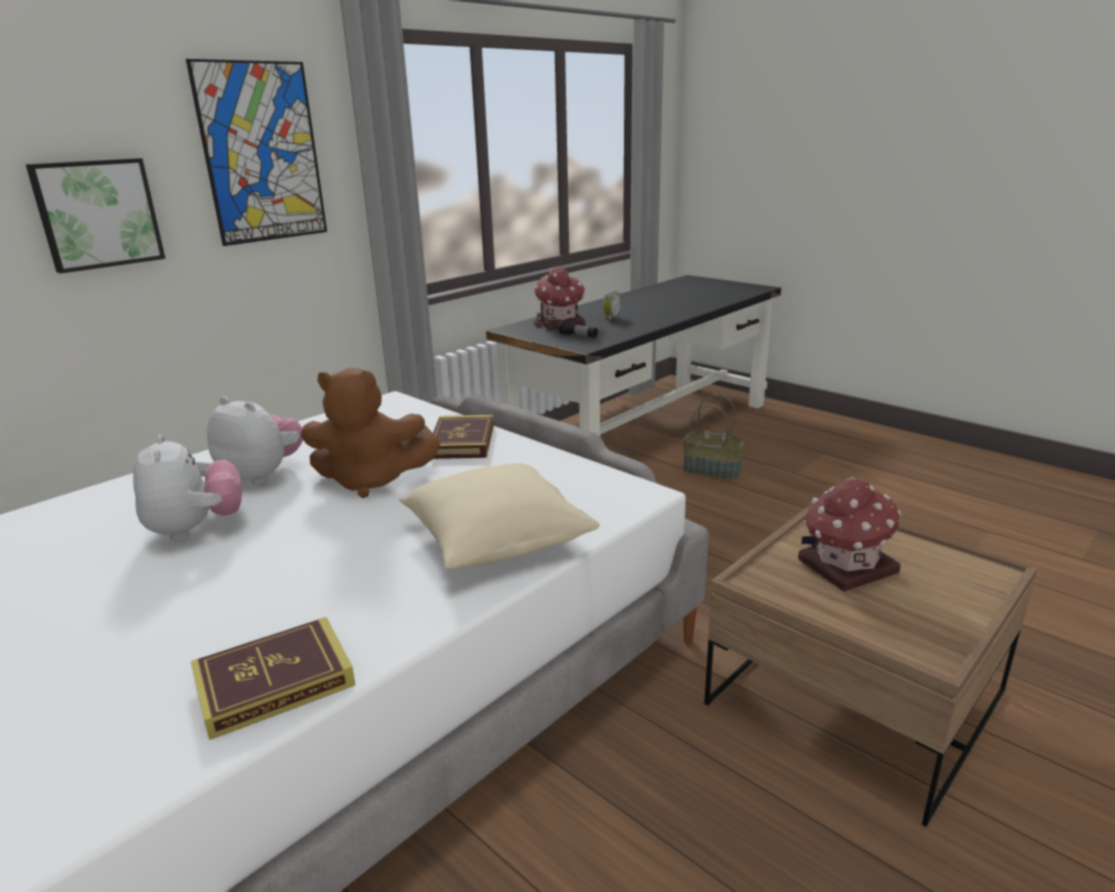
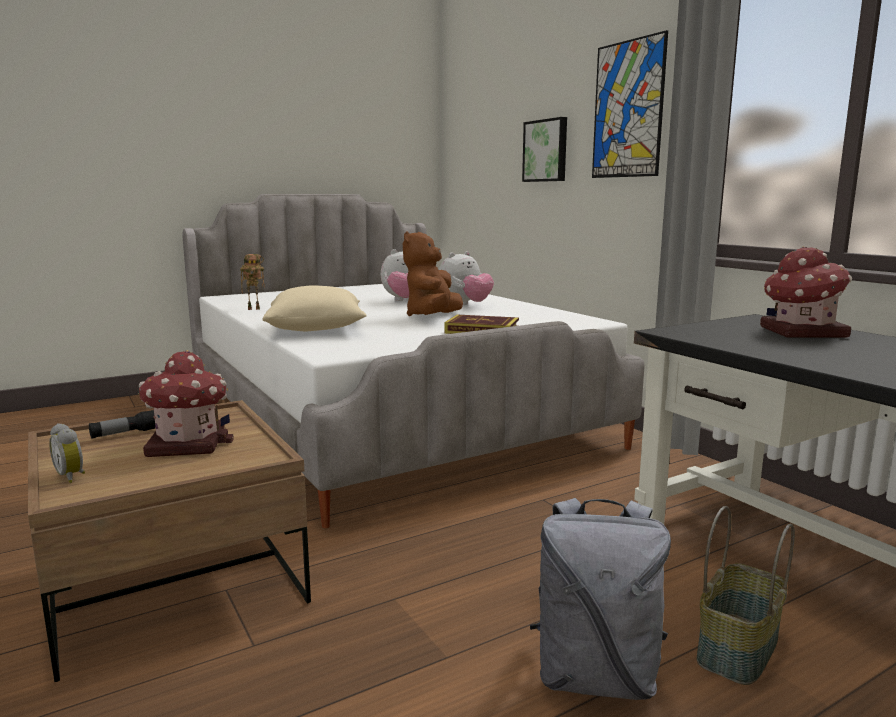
camera: 105 degrees right, 10 degrees down
book [191,617,355,740] -> toy robot [240,254,265,310]
flashlight [558,321,598,338] -> flashlight moved to [89,410,156,438]
alarm clock [603,289,621,321] -> alarm clock moved to [49,423,85,483]
none -> grey backpack [530,498,671,700]

